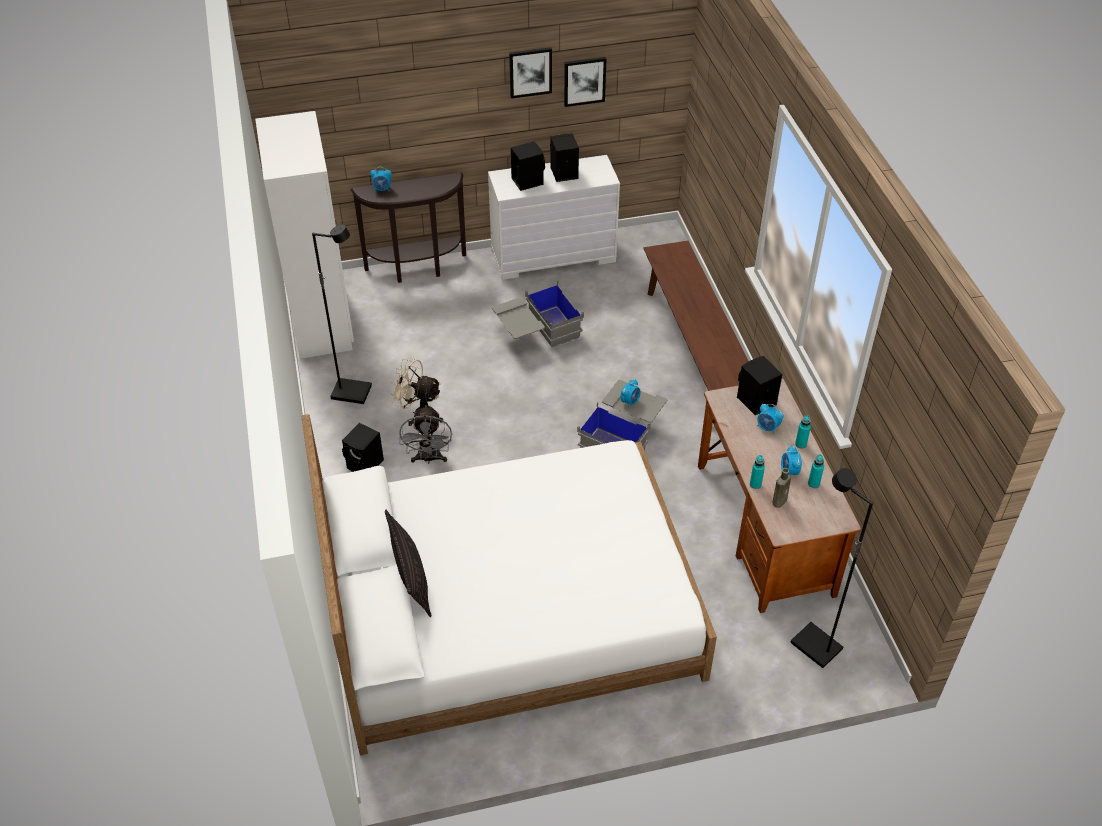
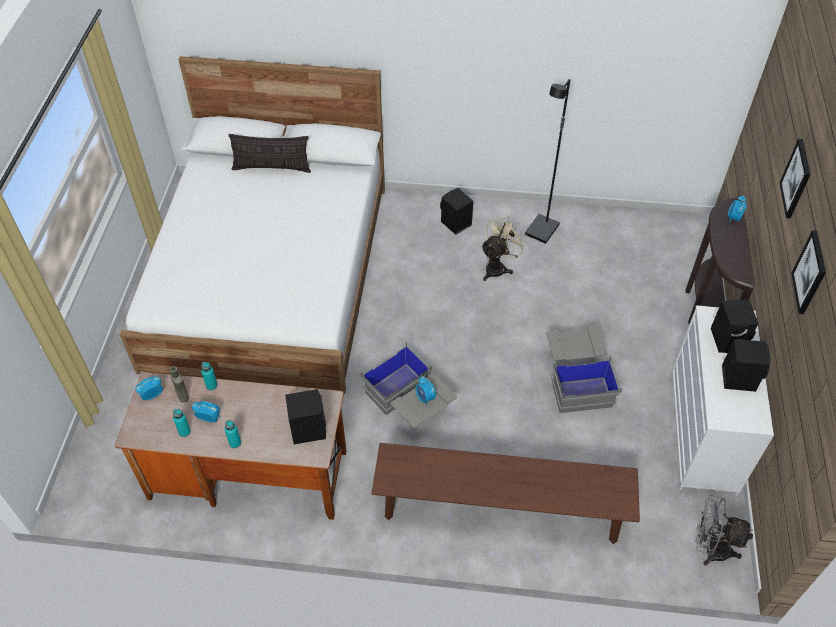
camera: 110 degrees right, 5 degrees up
white wardrobe [255,111,354,359] -> none
grey fan [399,405,452,464] -> grey fan moved to [696,495,753,566]
picture [564,57,606,107] -> picture moved to [780,139,811,218]
alarm clock [757,404,784,434] -> alarm clock moved to [135,376,163,400]
black floor lamp [790,468,873,668] -> none

